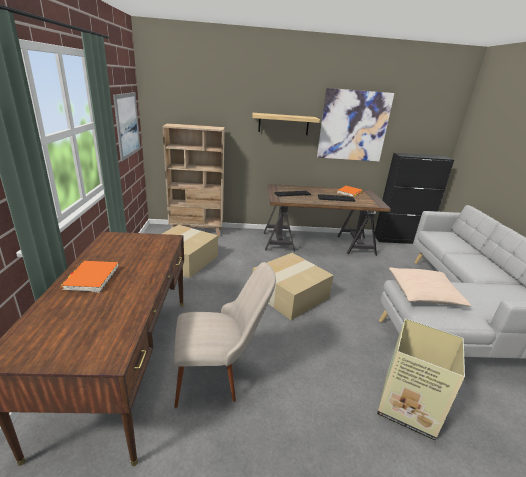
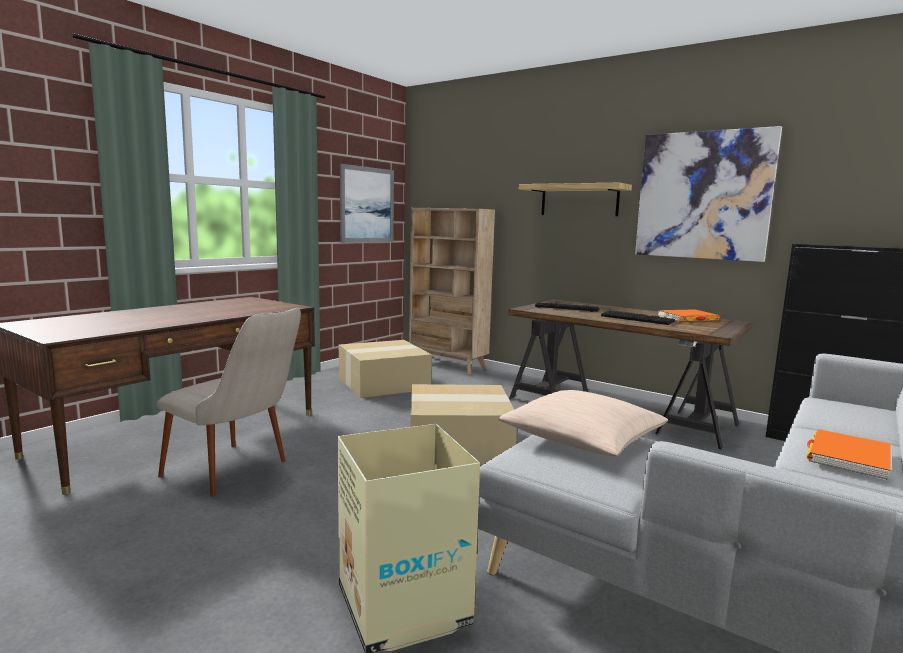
camera: 40 degrees right, 15 degrees down
orange book [61,261,118,293] -> orange book moved to [806,429,891,481]

